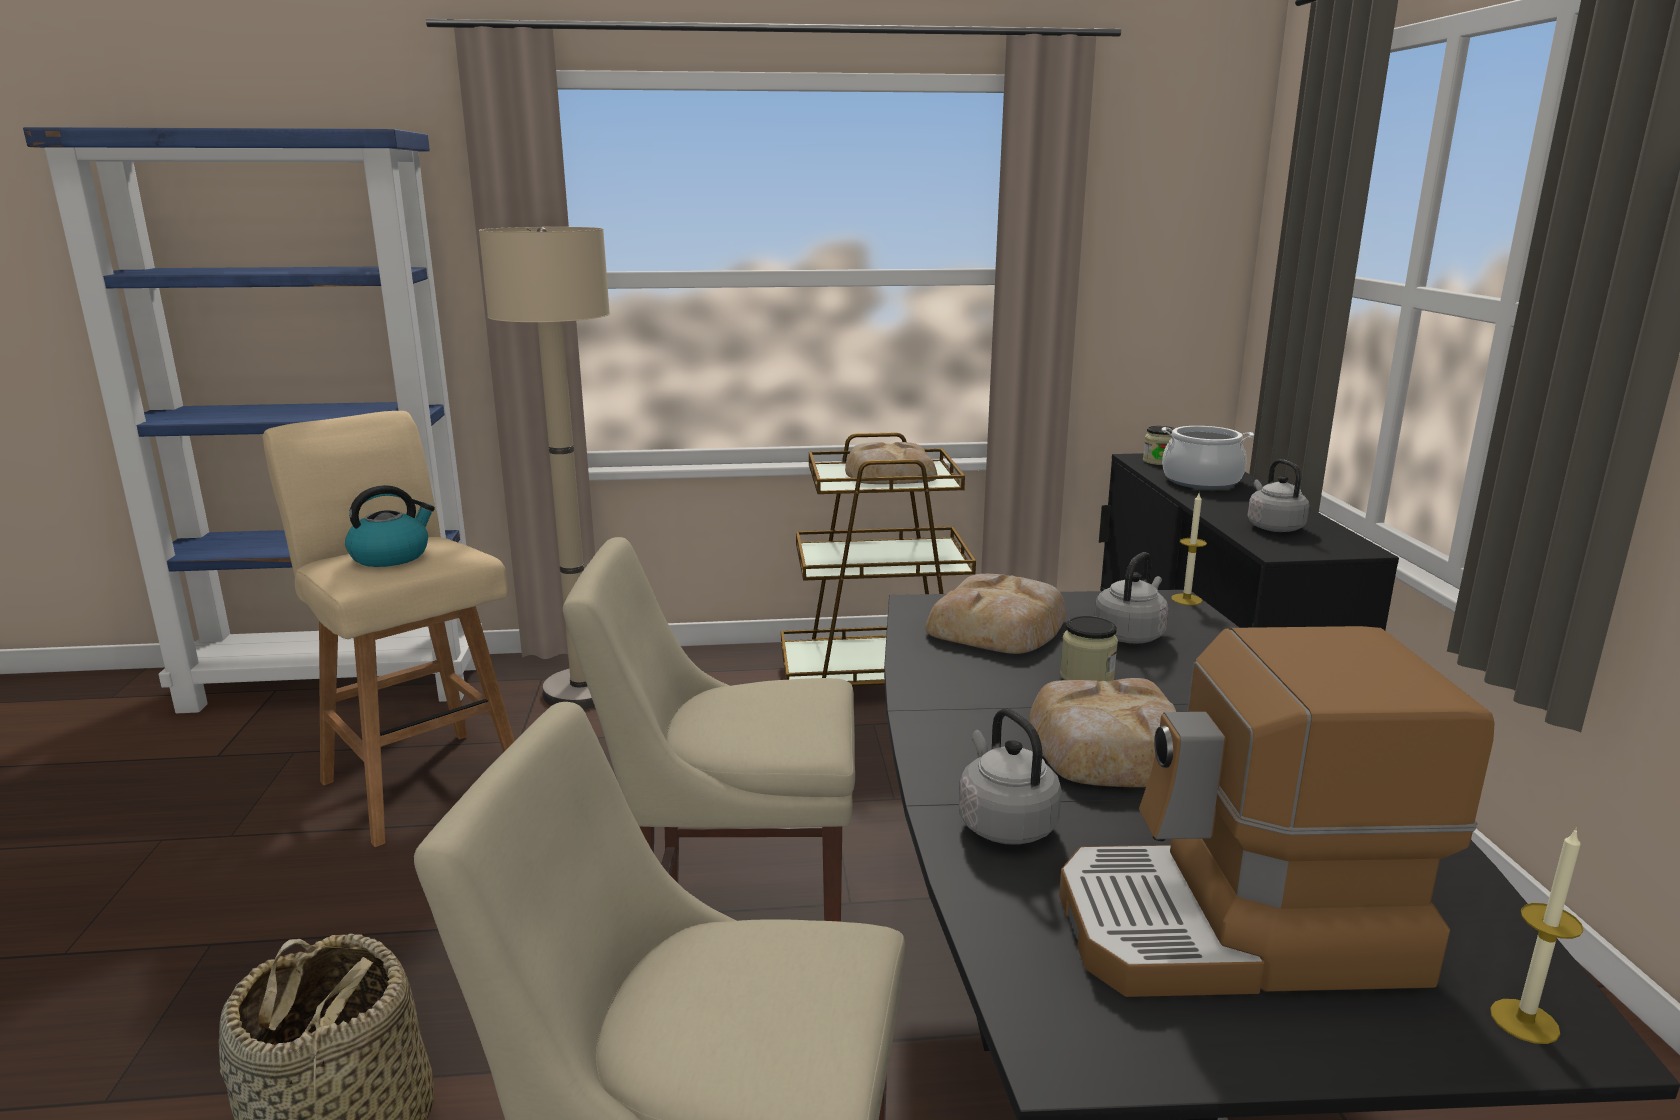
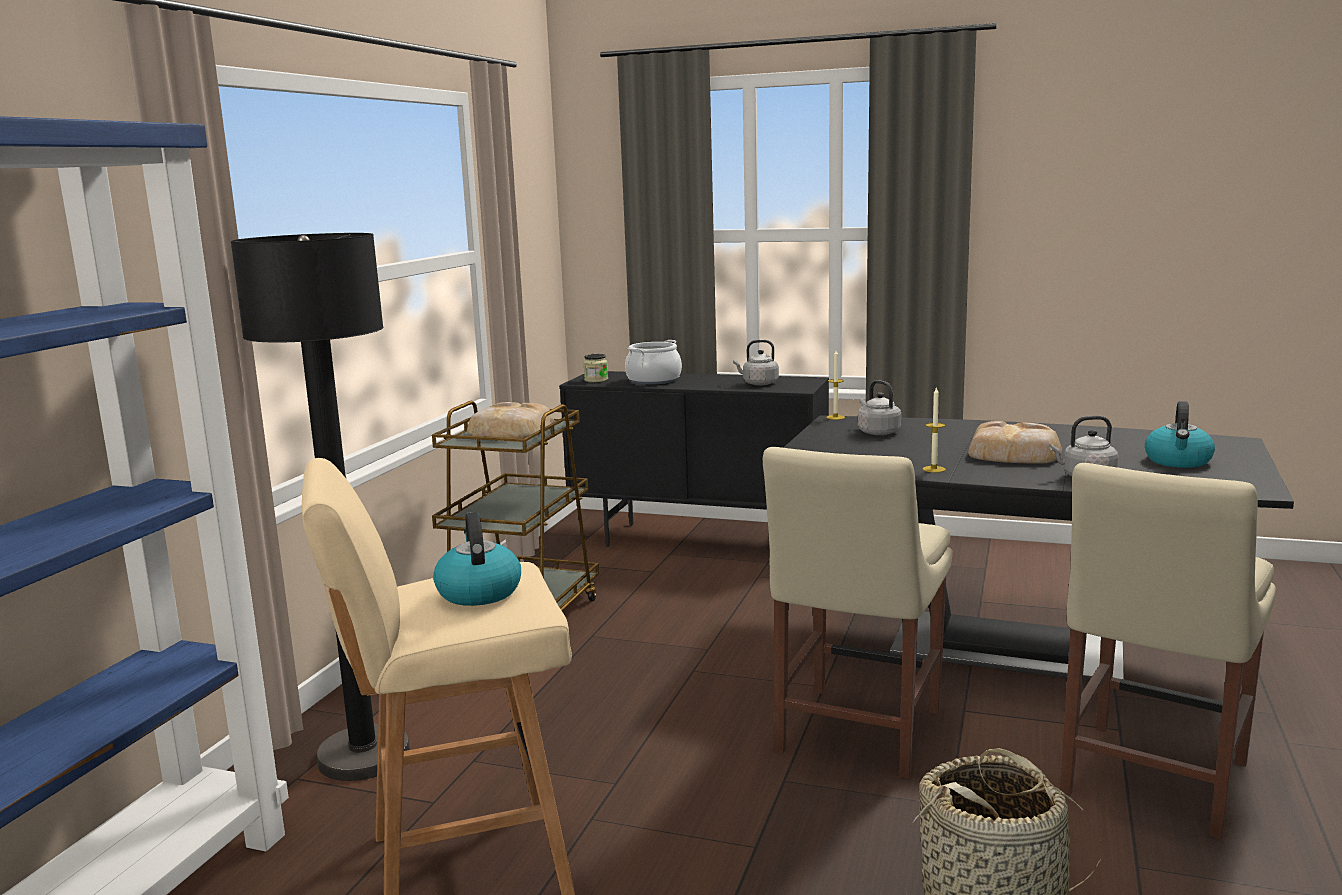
camera: 65 degrees left, 5 degrees down
beige floor lamp [479,227,610,709] -> black floor lamp [231,233,410,781]
bread [925,574,1066,654] -> none
coffee machine [1059,626,1495,997] -> kettle [1145,401,1215,468]
jar [1060,616,1118,681] -> none
candle [1490,828,1583,1044] -> candle moved to [923,386,946,473]

